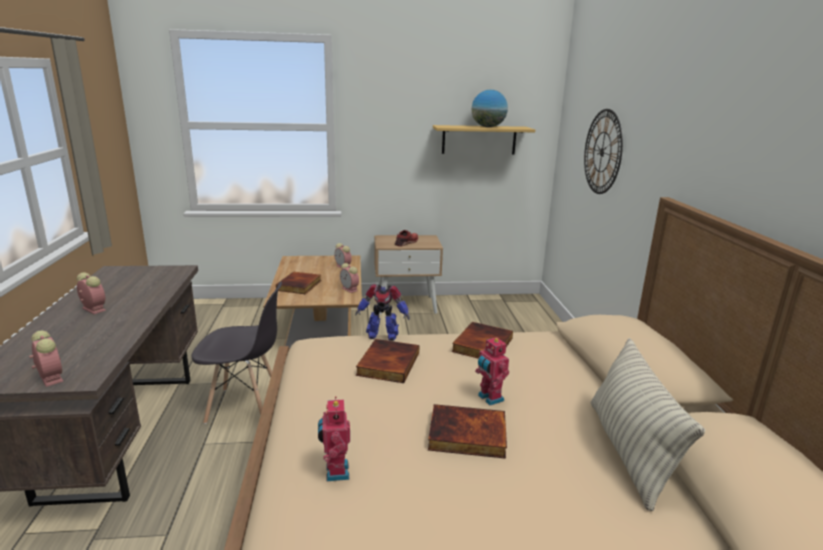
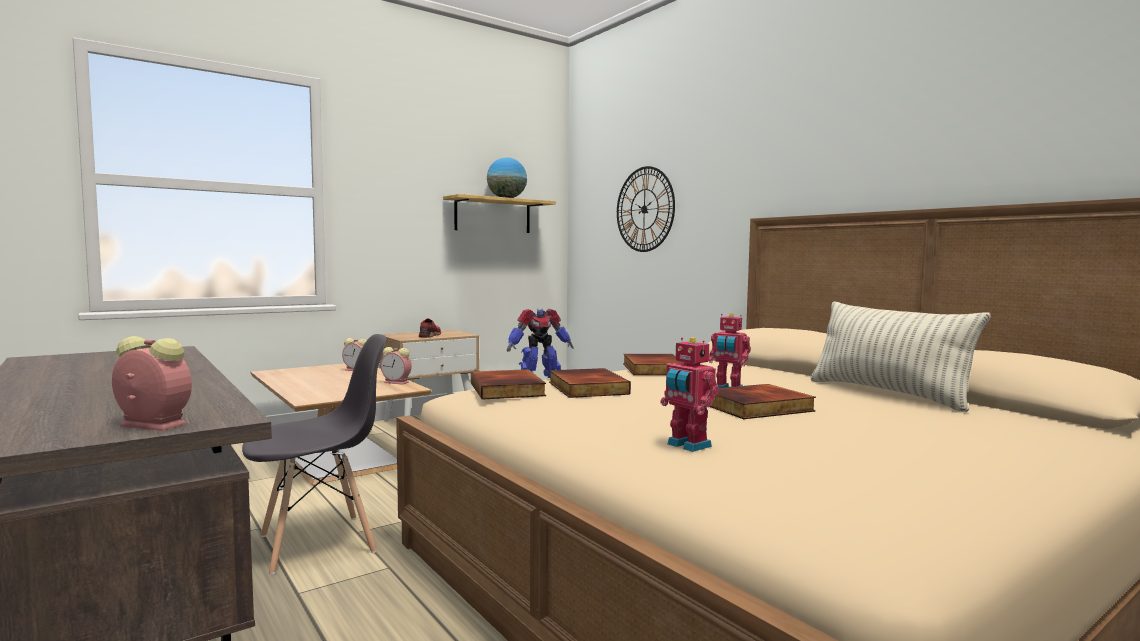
camera: 30 degrees left, 15 degrees down
alarm clock [77,272,106,314] -> none
book [276,272,321,294] -> book moved to [471,369,546,399]

